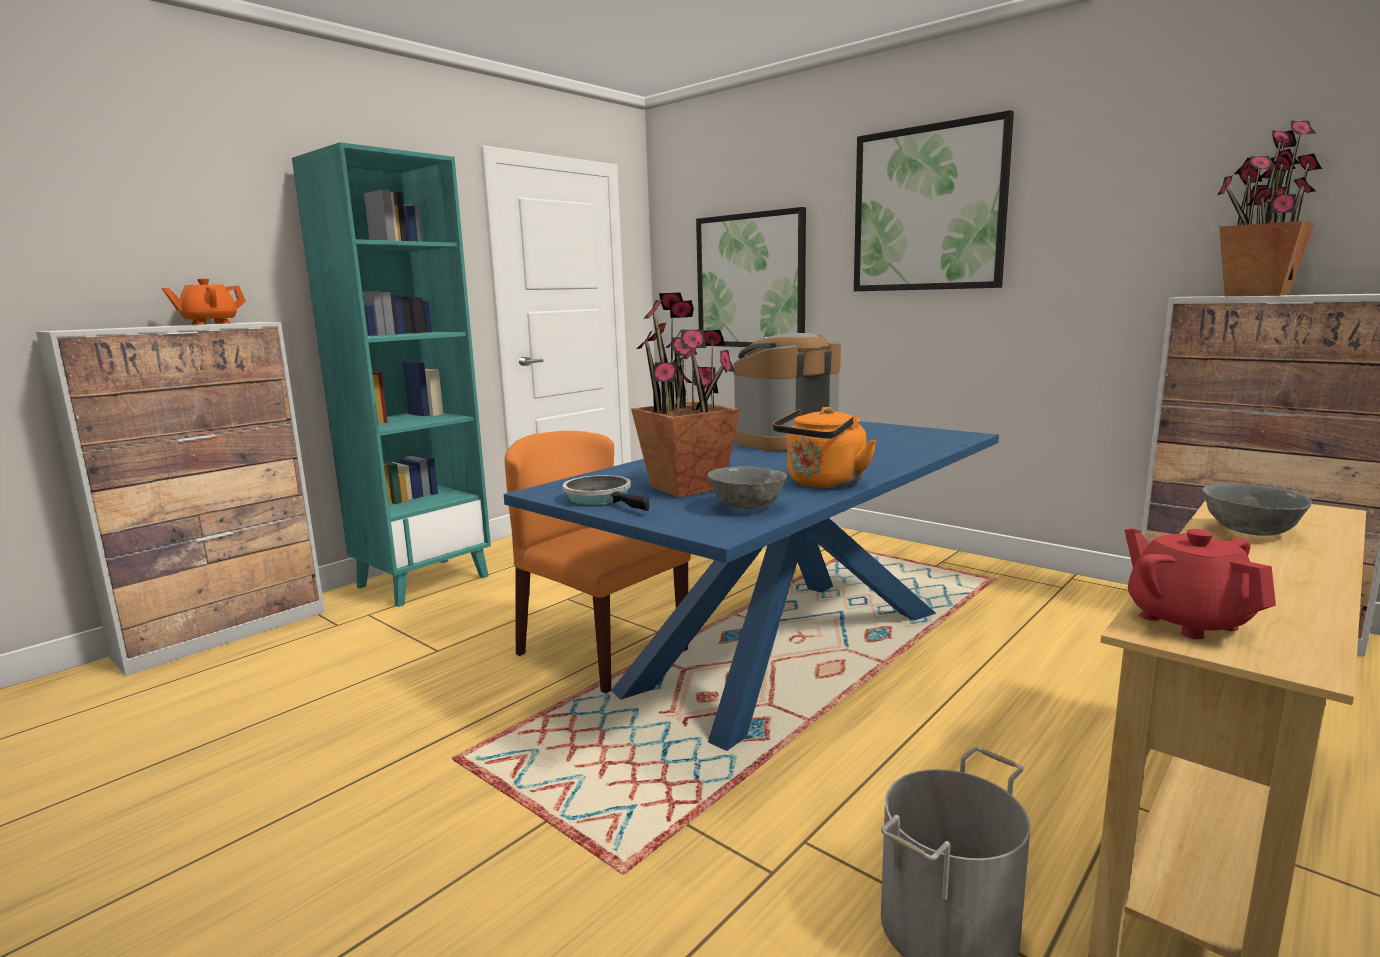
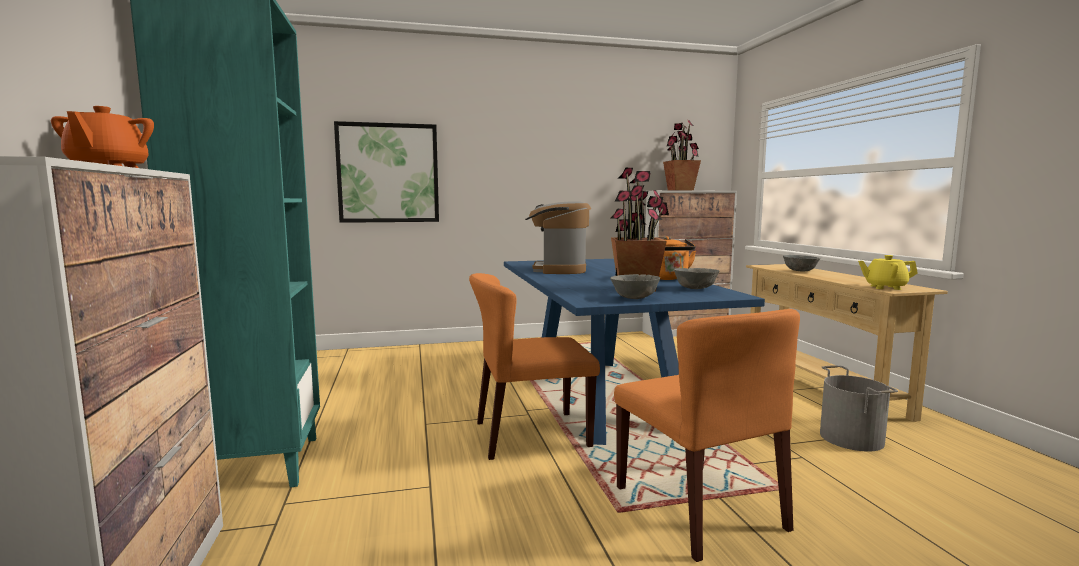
camera: 55 degrees left, 5 degrees down
frying pan [562,475,650,511] -> grey bowl [610,274,660,299]
picture [854,110,1014,291] -> none
red teapot [1125,528,1276,639] -> yellow teapot [858,255,918,290]
none -> orange chair [614,309,800,562]

